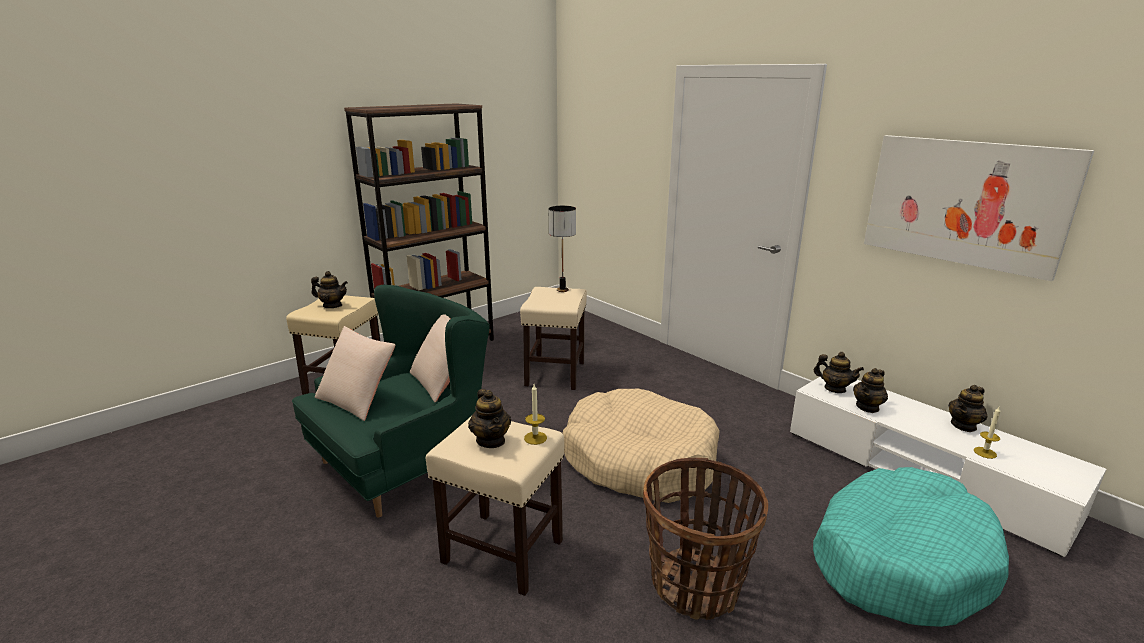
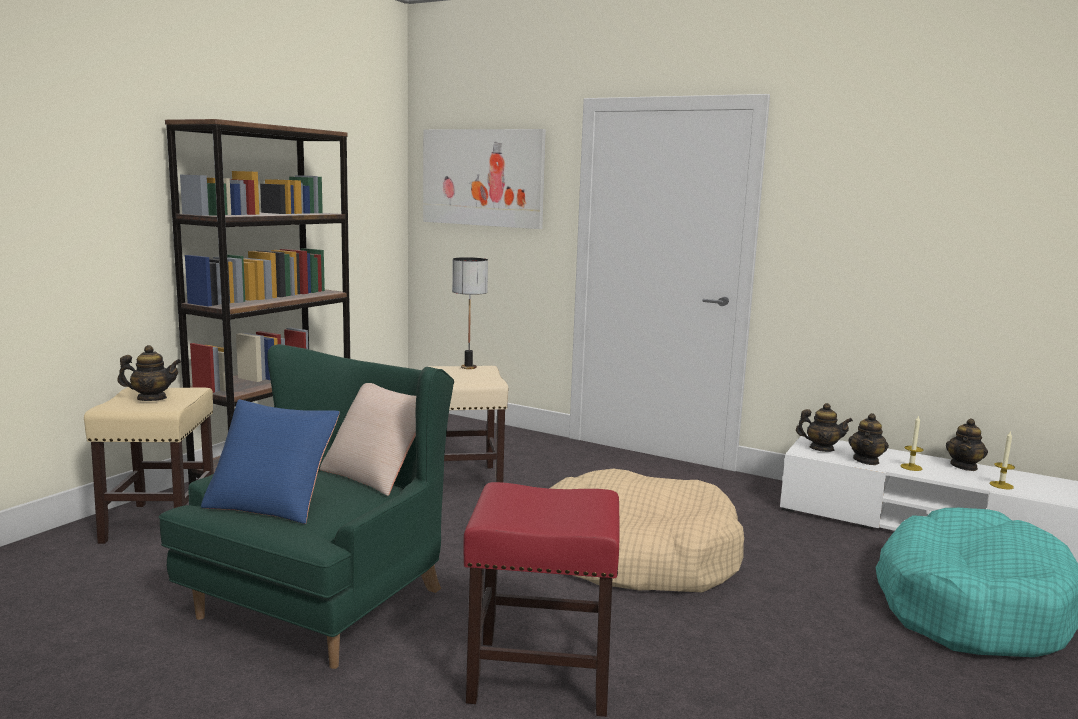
camera: 20 degrees left, 10 degrees down
beige pillow [315,326,395,421] -> blue pillow [201,400,340,524]
beige stool [426,417,564,596] -> red stool [463,482,619,717]
teapot [468,389,511,448] -> none
candle [524,384,547,445] -> candle moved to [900,415,923,471]
basket [643,458,768,620] -> none
picture [864,135,1095,281] -> picture moved to [423,129,546,229]

